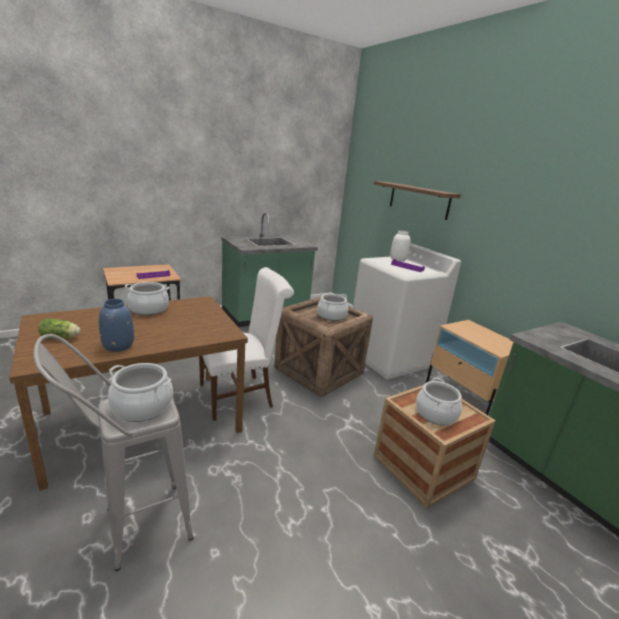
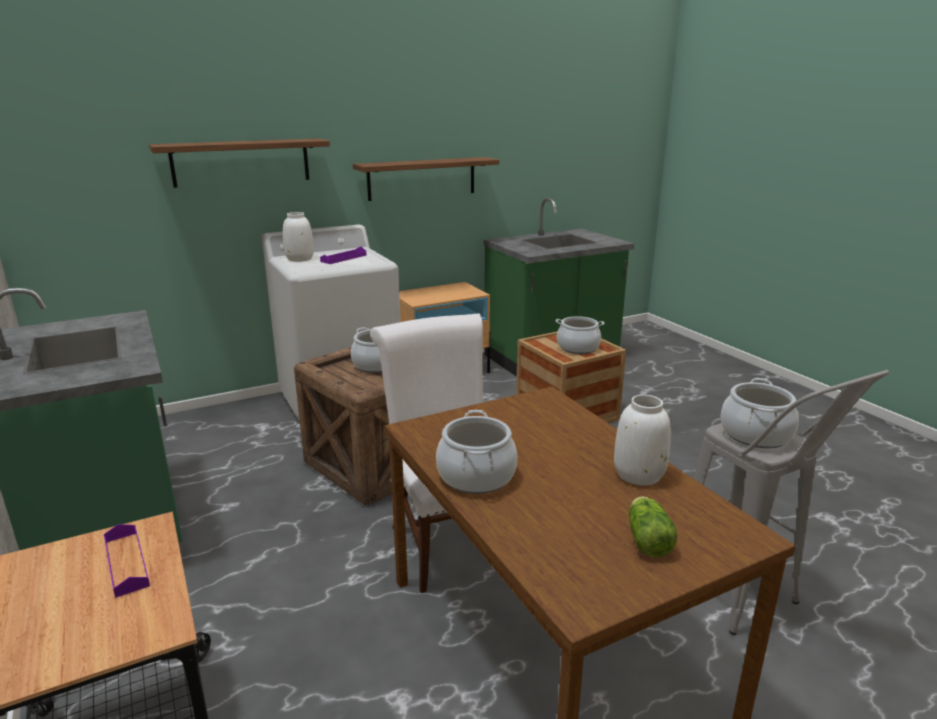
camera: 85 degrees left, 0 degrees up
blue vase [99,299,134,352] -> white vase [614,395,671,486]
none -> shelf [353,157,499,201]

